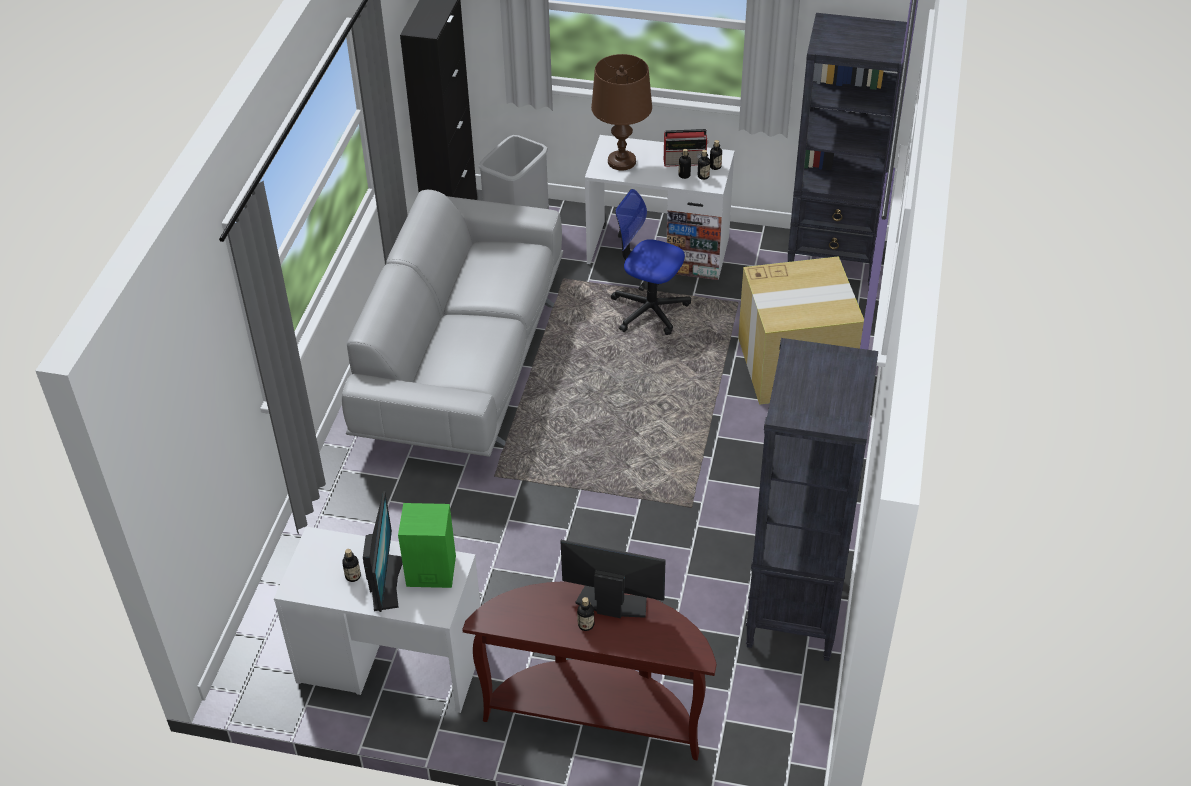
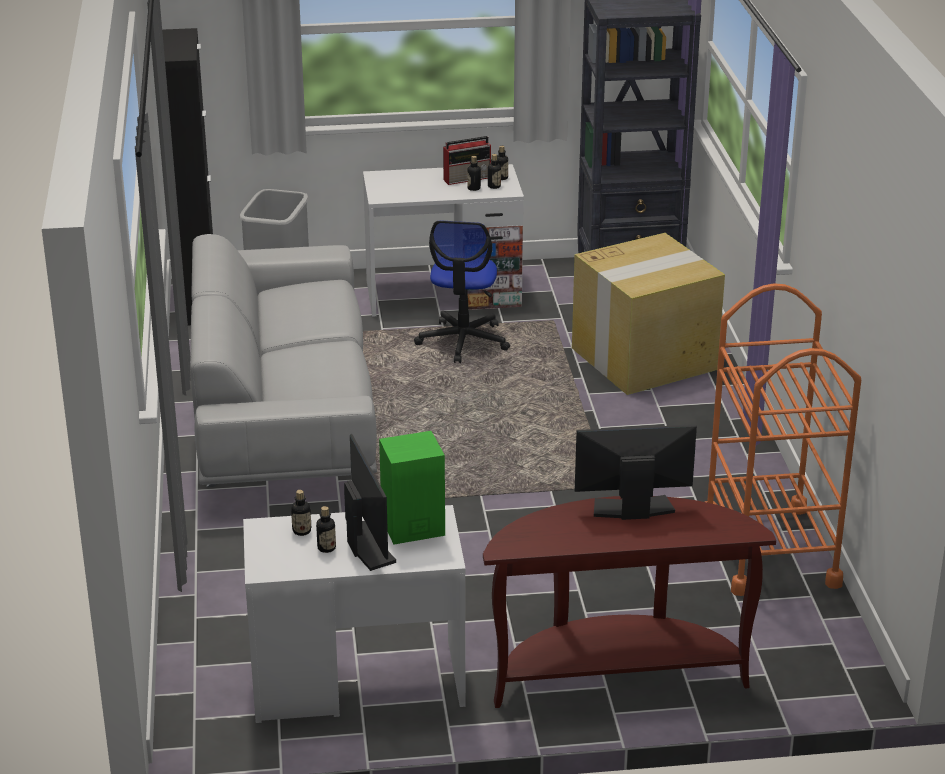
camera: 20 degrees left, 15 degrees down
bottle [577,597,594,631] -> bottle moved to [291,490,311,536]
brown table lamp [591,54,652,170] -> none
office chair [611,189,691,335] -> office chair turned 90 degrees counterclockwise [414,221,510,363]
black bookcase [746,338,878,661] -> orange cart [705,283,861,596]

